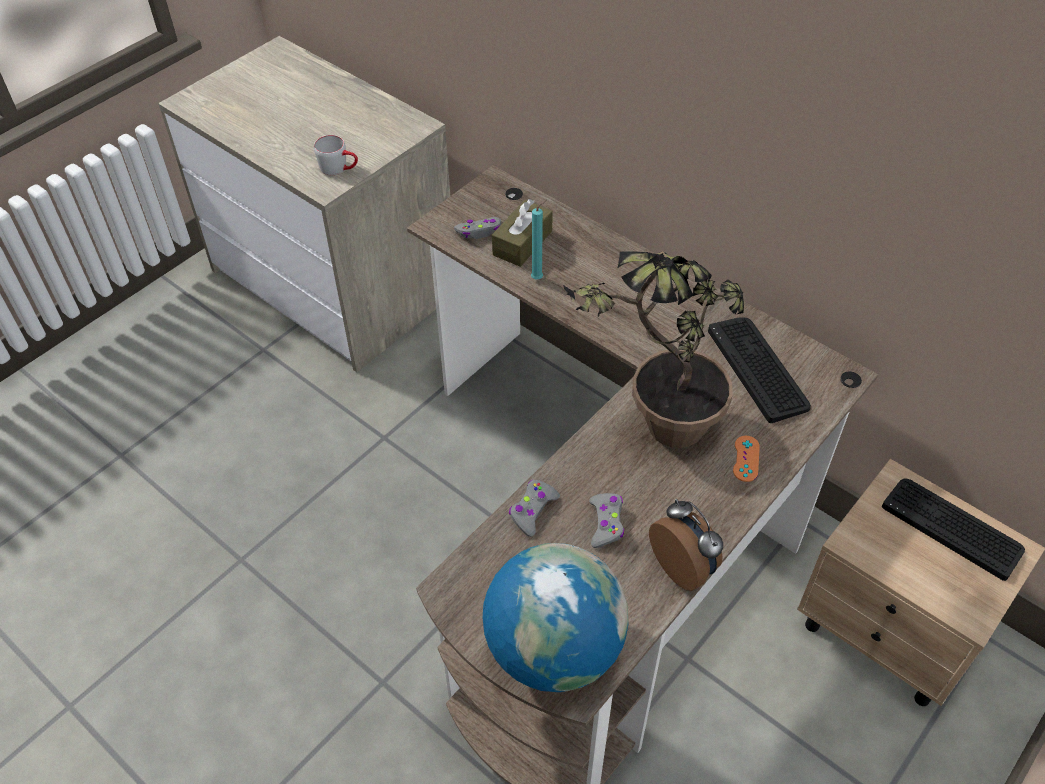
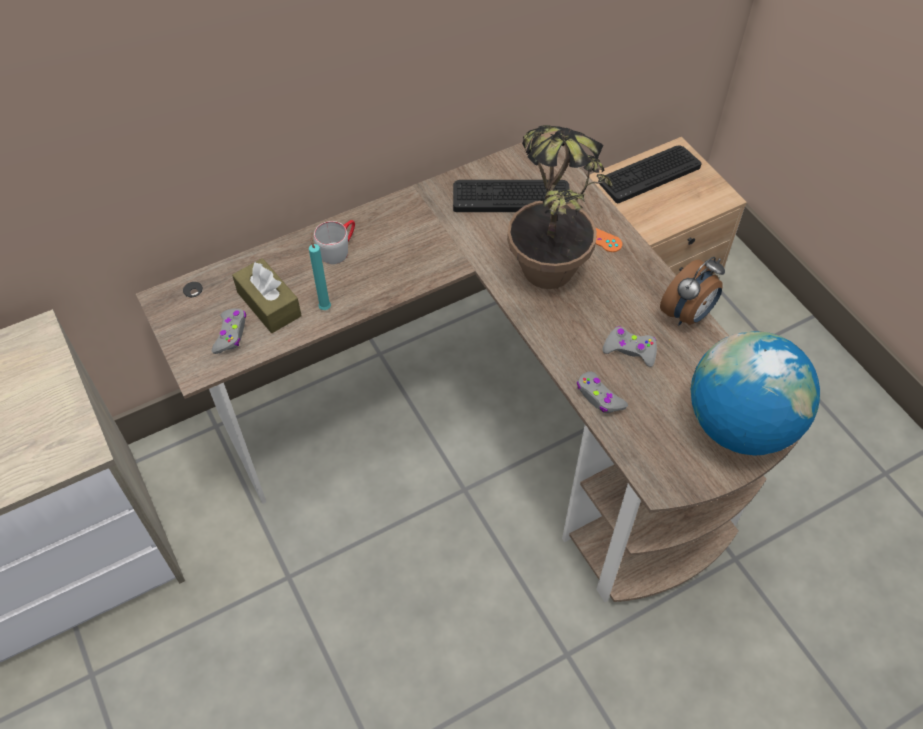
camera: 70 degrees left, 5 degrees up
grey mug [314,135,358,175] -> grey mug moved to [314,220,355,264]
alarm clock [649,499,723,591] -> alarm clock turned 150 degrees clockwise [660,257,725,325]

